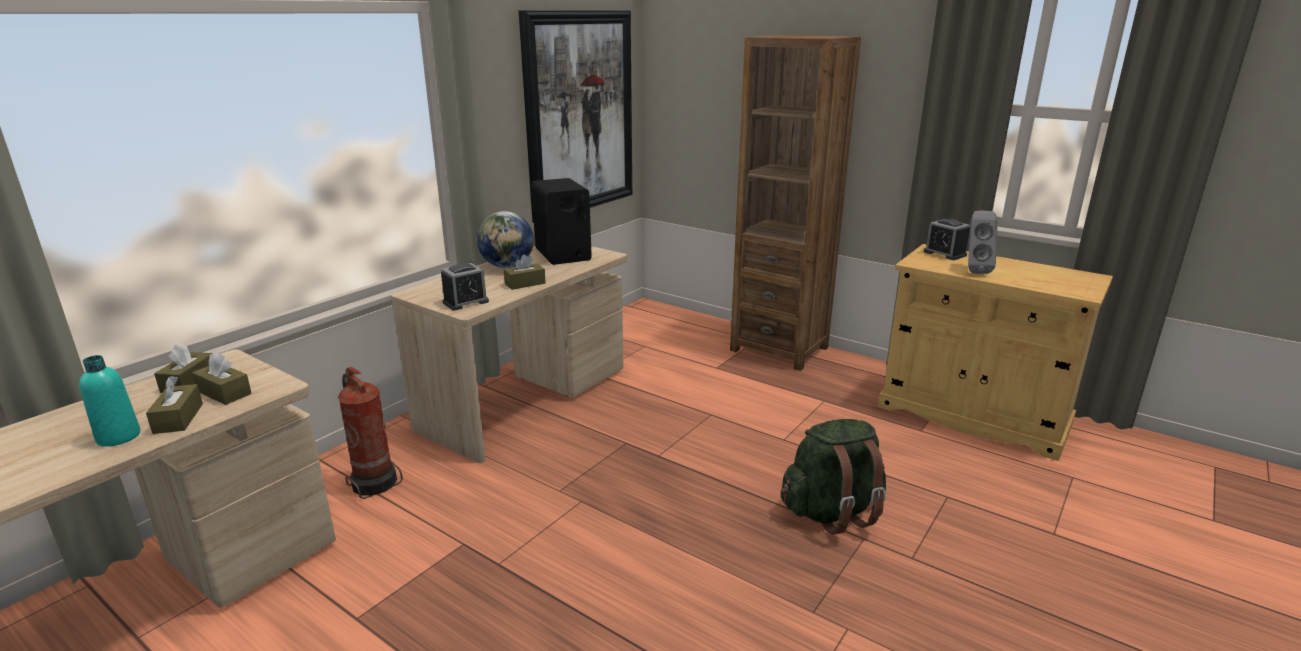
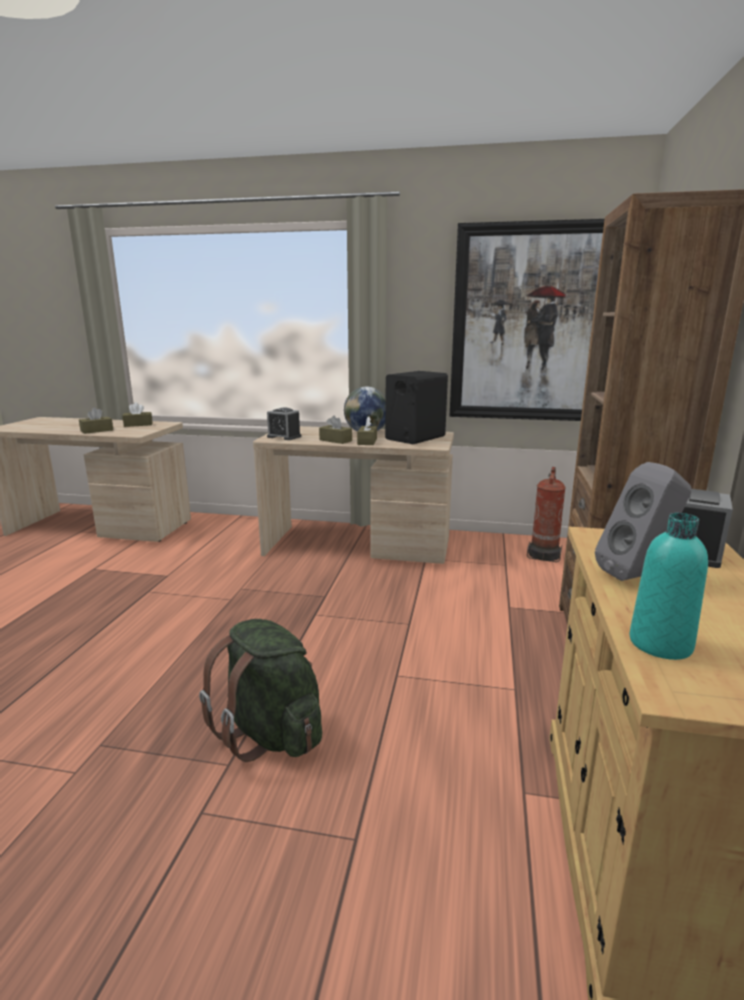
camera: 65 degrees right, 5 degrees down
turquoise bottle [79,355,140,447] -> turquoise bottle moved to [629,513,708,660]
brown tissue box [192,353,252,405] -> brown tissue box moved to [357,416,377,445]
fire extinguisher [338,367,403,499] -> fire extinguisher moved to [527,467,566,562]

